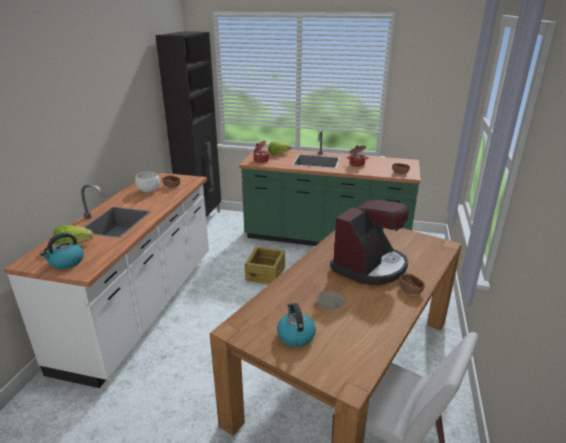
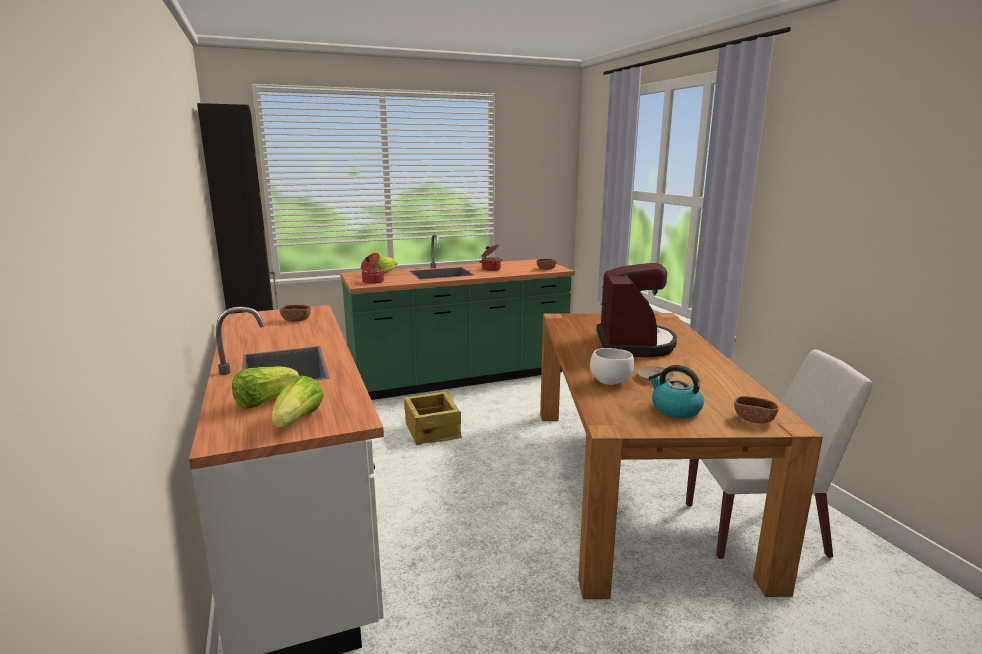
camera: 35 degrees left, 10 degrees down
kettle [40,233,84,269] -> lettuce [272,376,324,427]
white bowl [135,172,160,192] -> white bowl moved to [590,348,634,385]
brown bowl [399,274,425,295] -> brown bowl moved to [734,396,779,424]

